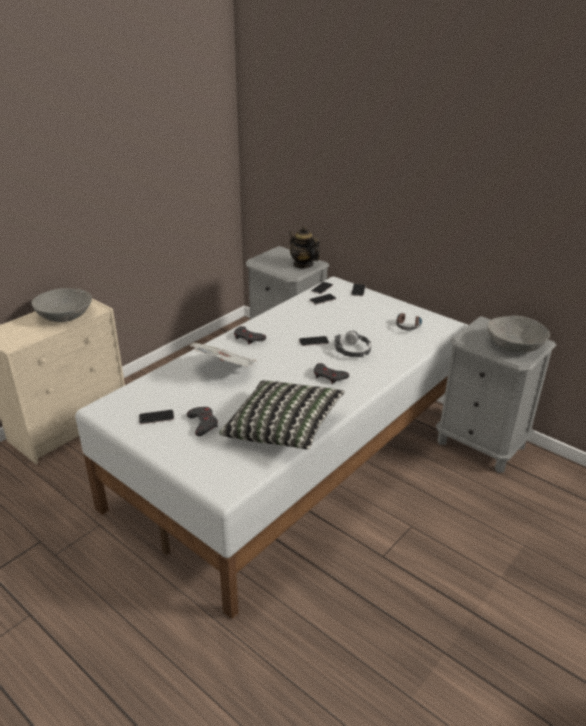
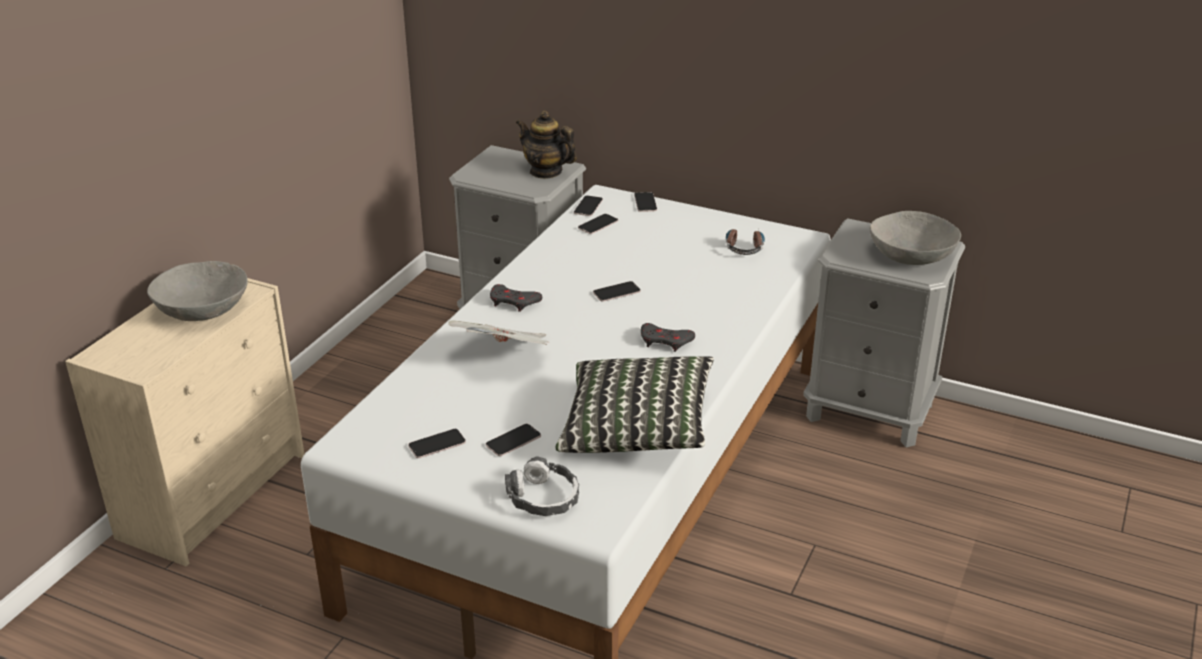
camera: 15 degrees left, 0 degrees up
grey game controller [187,407,218,436] -> phone [486,424,541,456]
headphones [334,331,371,357] -> headphones moved to [505,456,579,516]

